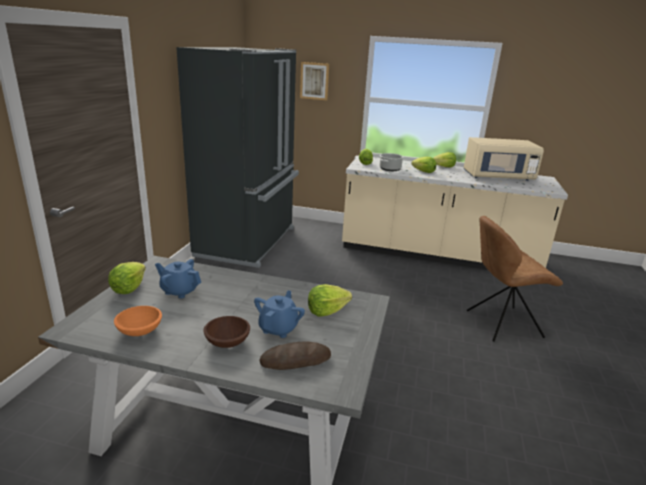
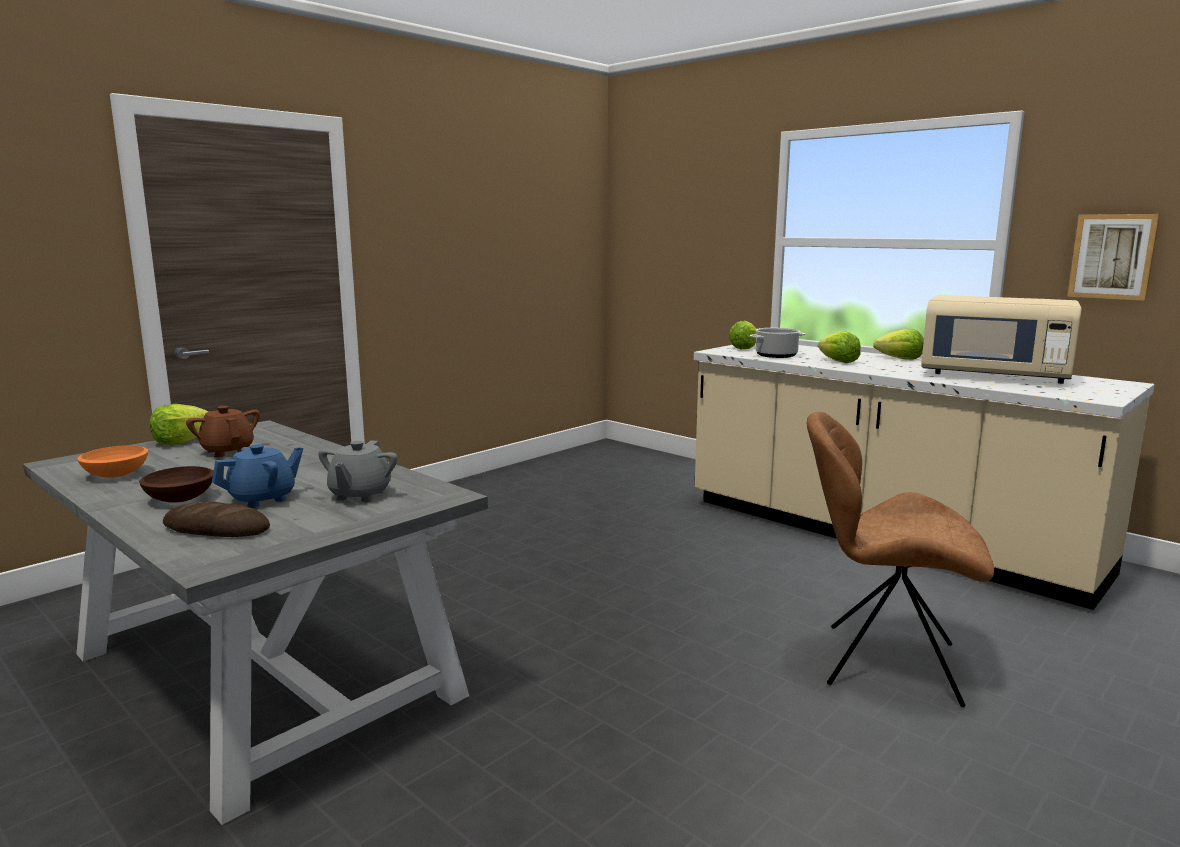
camera: 30 degrees right, 10 degrees down
blue teapot [155,259,201,298] -> brown teapot [186,406,260,457]
black fridge [176,47,299,268] -> none
picture [300,62,329,100] -> picture moved to [1067,214,1160,301]
lettuce [308,284,352,317] -> grey teapot [318,440,397,502]

